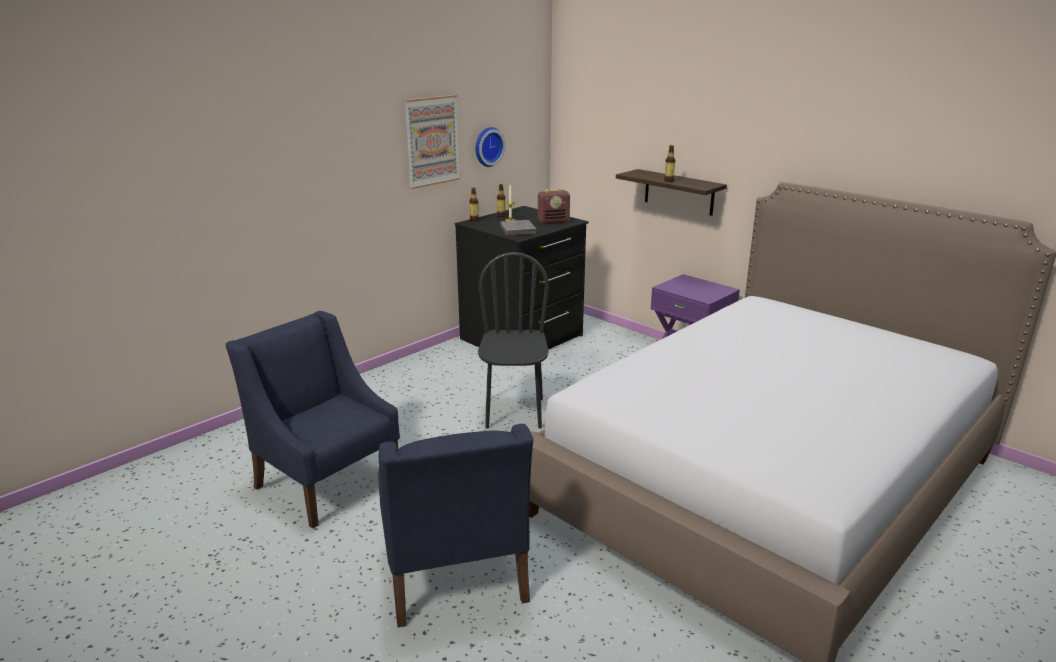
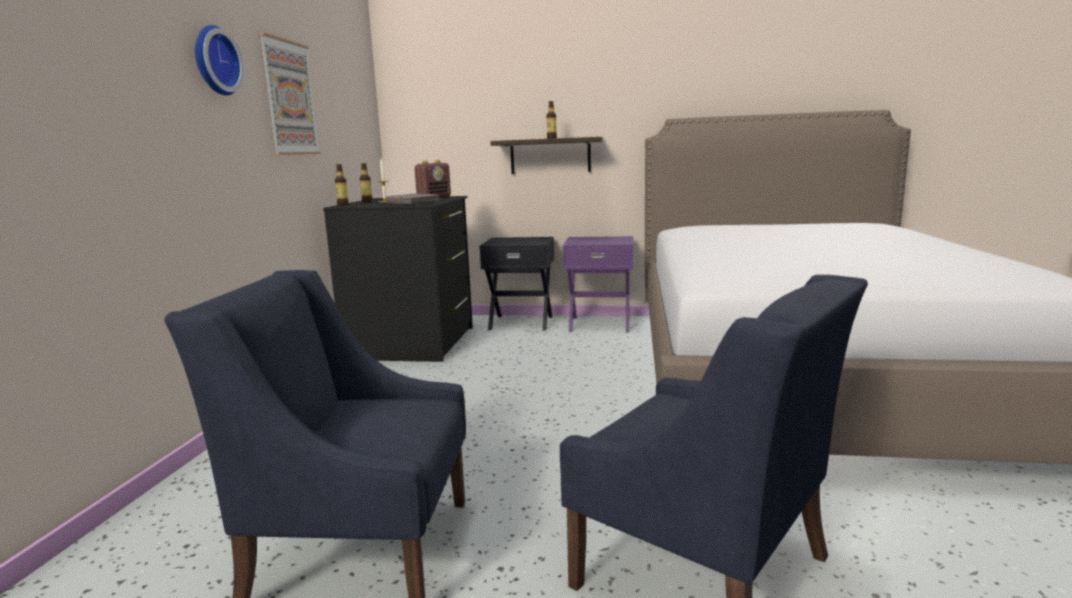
camera: 35 degrees left, 10 degrees down
wall clock [476,127,506,167] -> wall clock moved to [195,25,244,96]
black chair [478,252,549,429] -> none
none -> black nightstand [479,237,554,331]

